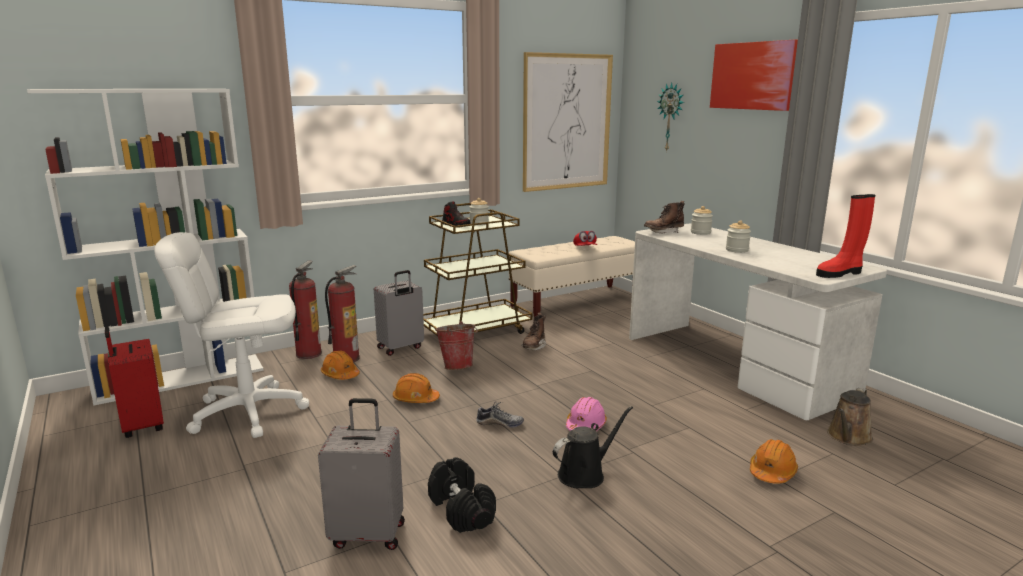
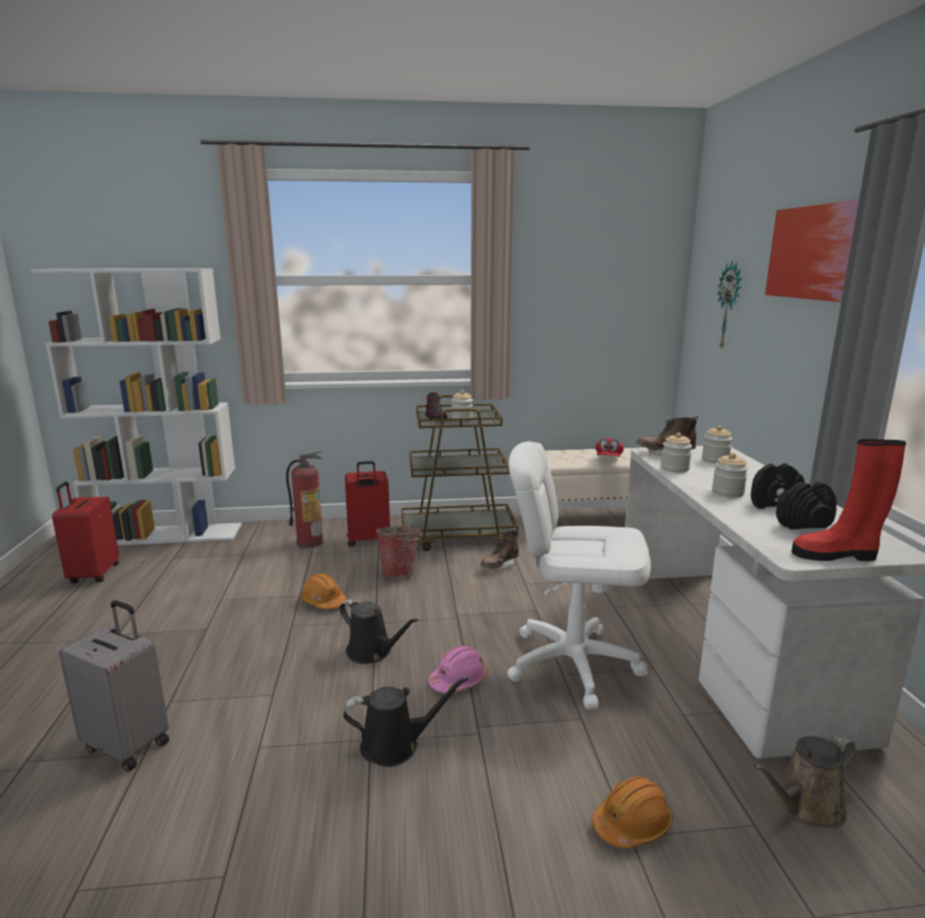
camera: 25 degrees right, 0 degrees up
white office chair [154,232,309,438] -> white office chair moved to [507,442,651,710]
fire extinguisher [289,261,322,359] -> none
orange hard hat [321,351,360,380] -> none
grey suitcase [374,270,424,356] -> red suitcase [345,461,390,547]
black dumbbell [428,457,496,533] -> black dumbbell moved to [751,463,837,529]
shoe [476,402,524,428] -> black watering can [339,599,418,664]
picture [523,52,613,192] -> none
none -> jar [661,433,692,473]

